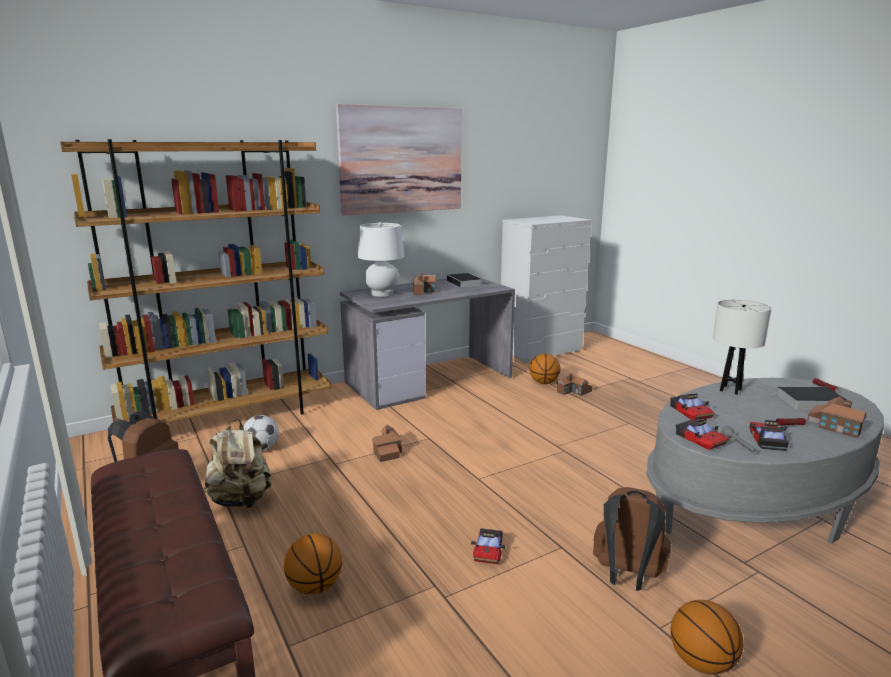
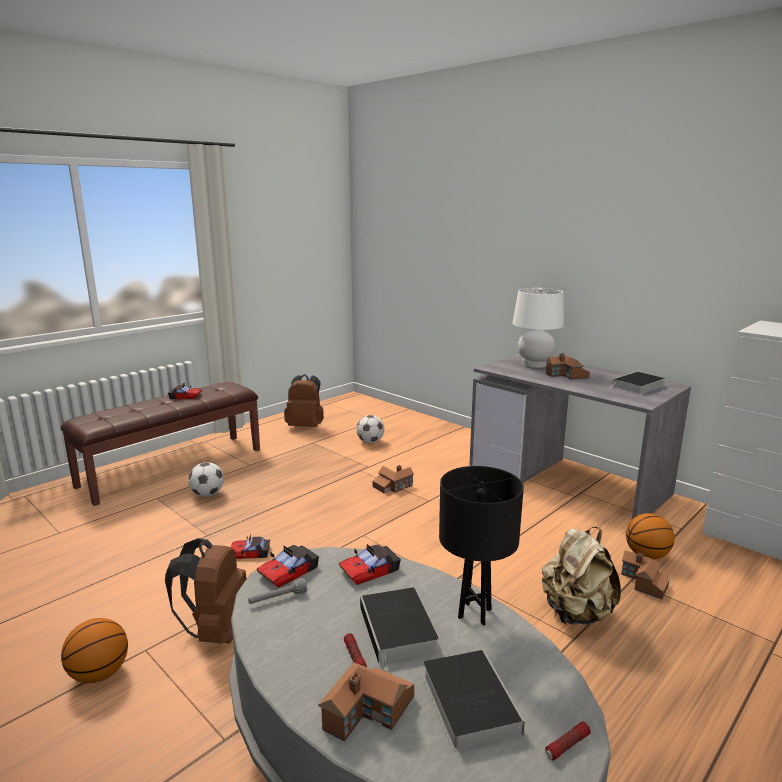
camera: 75 degrees right, 0 degrees up
brown bookcase [60,139,331,423] -> none
beige backpack [204,419,271,508] -> beige backpack moved to [542,527,621,625]
basketball [284,534,342,594] -> football [188,462,224,497]
picture [336,104,462,216] -> none
white table lamp [713,299,771,395] -> black table lamp [439,466,524,625]
toy car [750,420,789,451] -> toy car moved to [168,382,202,399]
none -> book [360,587,439,673]

